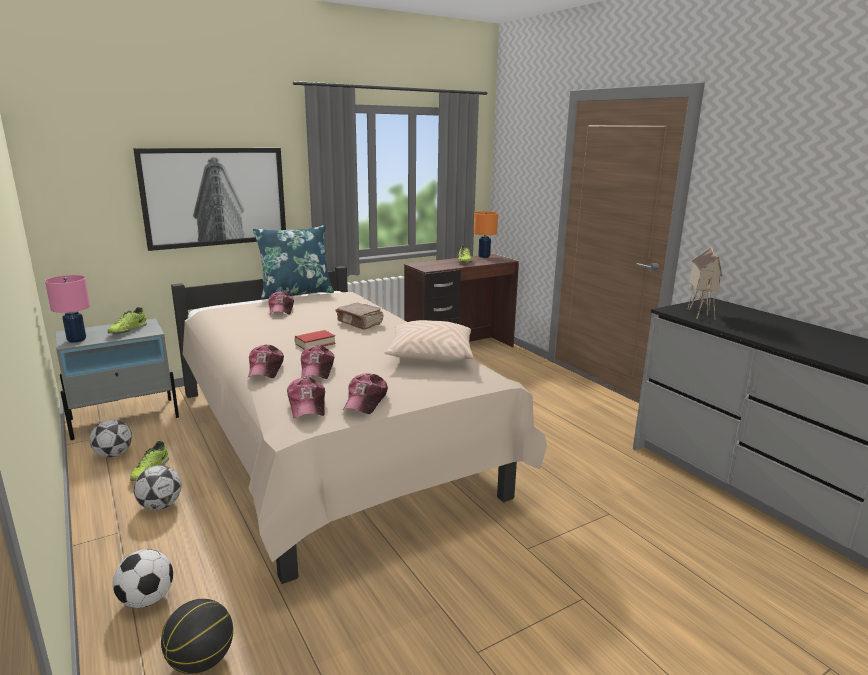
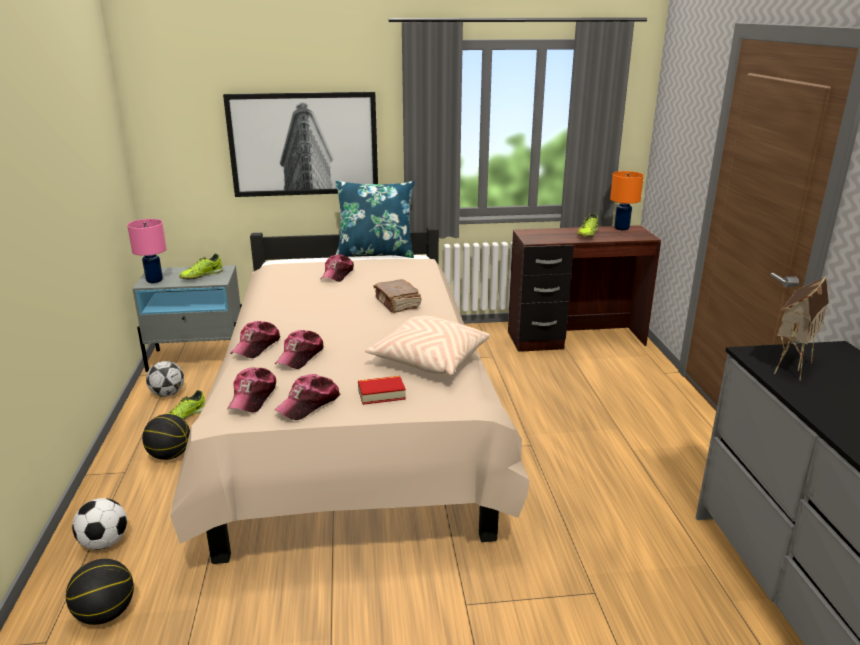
camera: 25 degrees right, 5 degrees up
football [134,465,181,510] -> basketball [142,414,190,460]
book [295,330,335,350] -> book moved to [358,376,406,405]

